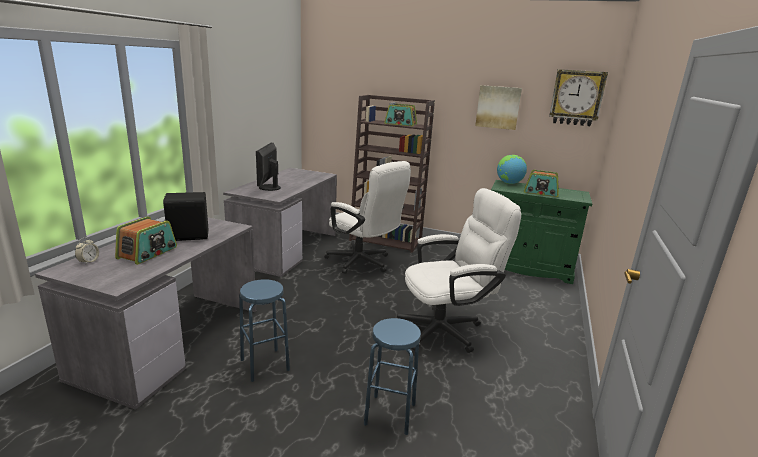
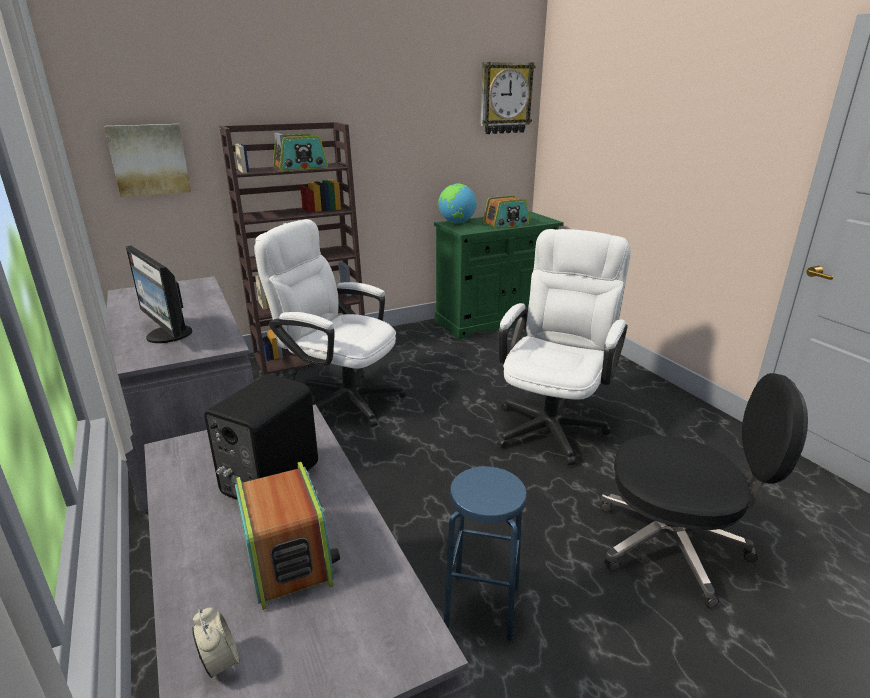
camera: 45 degrees left, 5 degrees up
white office chair [324,161,411,274] -> white office chair turned 150 degrees counterclockwise [254,219,406,427]
blue stool [364,318,421,435] -> black office chair [600,373,808,608]
picture [475,85,522,130] -> picture moved to [104,124,191,197]

